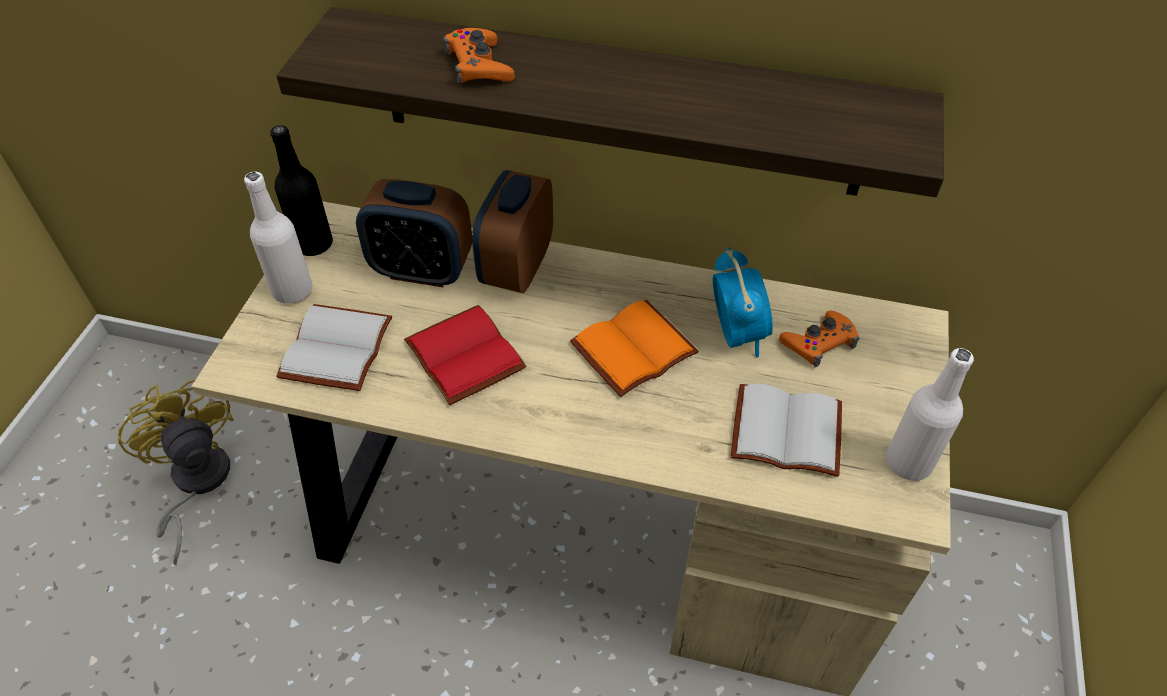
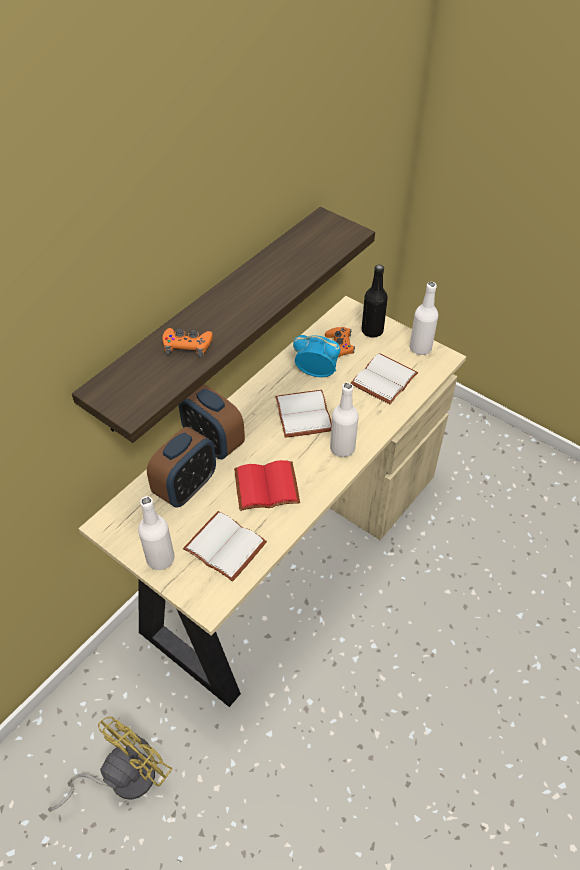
camera: 65 degrees left, 0 degrees up
yellow fan [118,379,234,565] -> yellow fan turned 135 degrees clockwise [48,717,172,812]
black bottle [270,125,333,256] -> black bottle moved to [362,265,388,338]
orange book [570,300,699,397] -> white book [275,390,332,438]
none -> white bottle [330,383,359,457]

